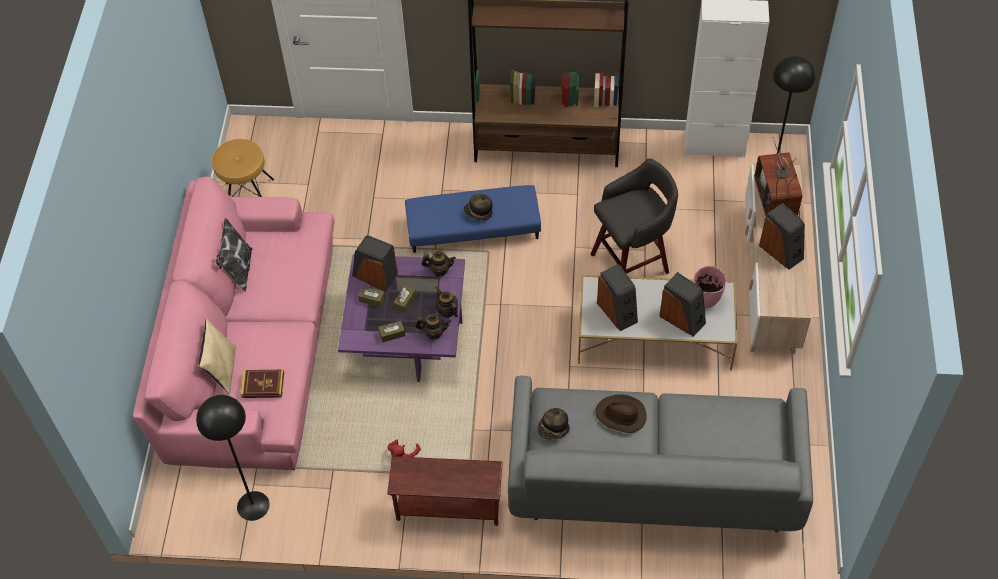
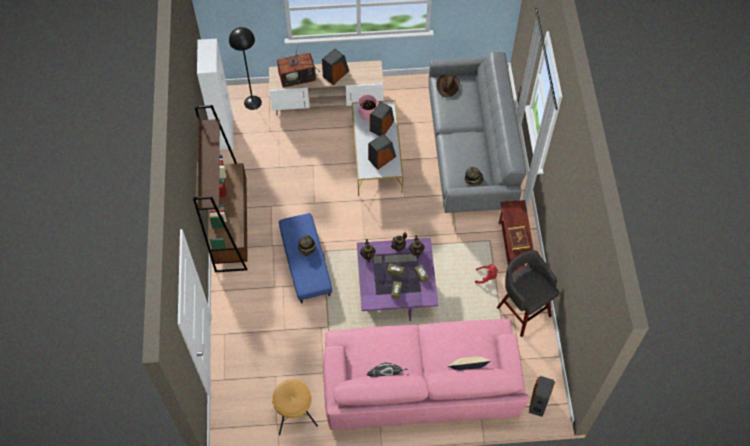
camera: 100 degrees left, 5 degrees up
black floor lamp [196,395,270,521] -> none
book [240,370,284,398] -> book moved to [507,226,530,252]
speaker [352,235,398,292] -> speaker moved to [529,376,555,417]
grey stool [591,158,678,274] -> grey stool moved to [497,250,559,337]
brown hat [595,394,646,433] -> brown hat moved to [437,74,460,98]

